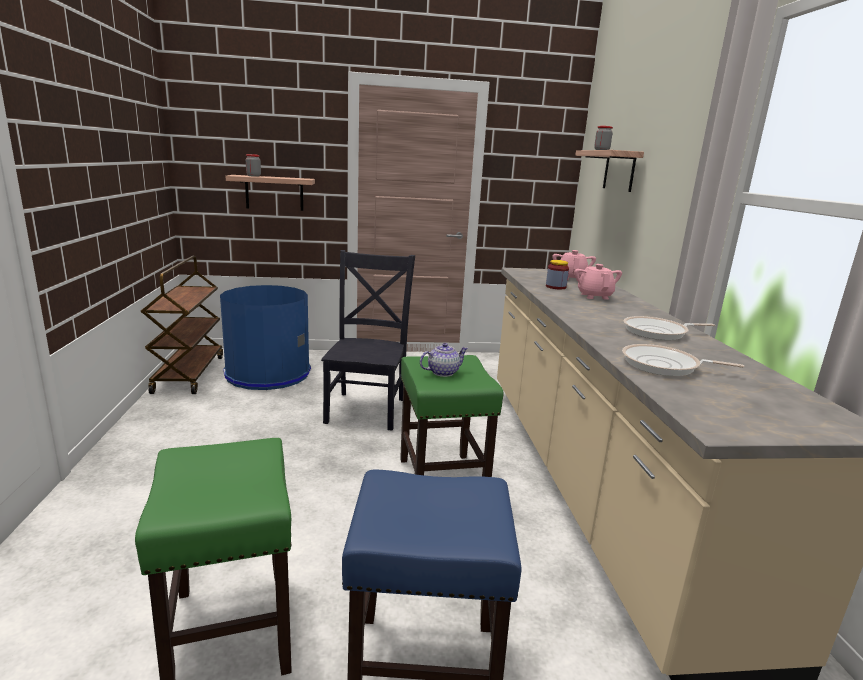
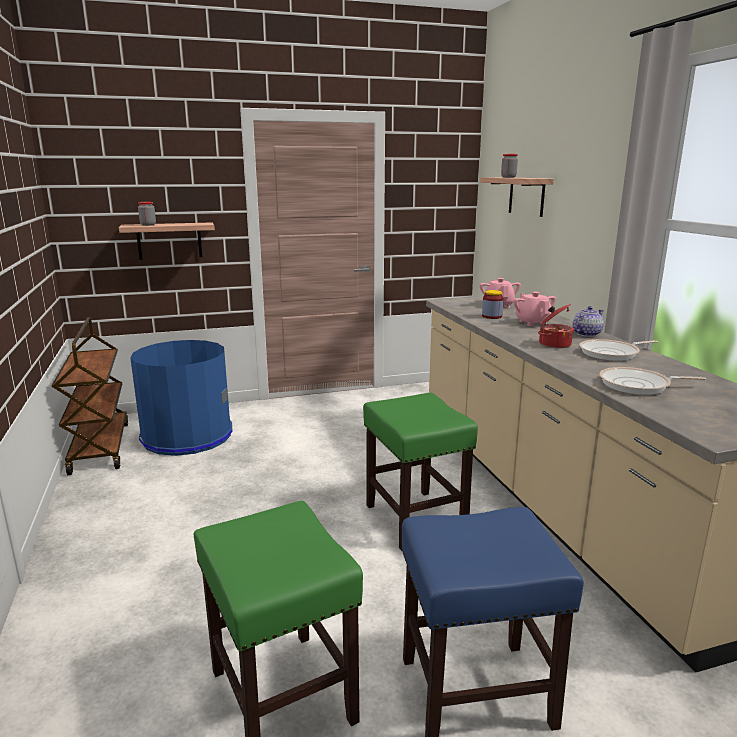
camera: 10 degrees left, 0 degrees up
black chair [321,250,415,431] -> none
teapot [420,343,468,377] -> teapot moved to [572,306,604,337]
none -> cooking pot [538,304,574,348]

